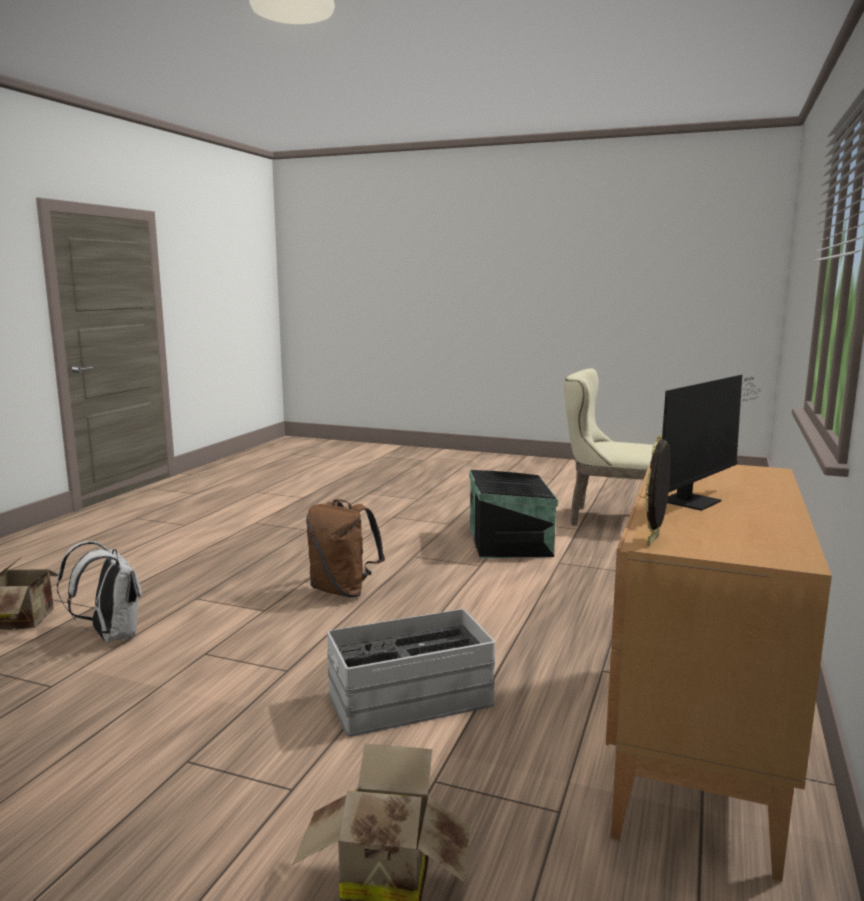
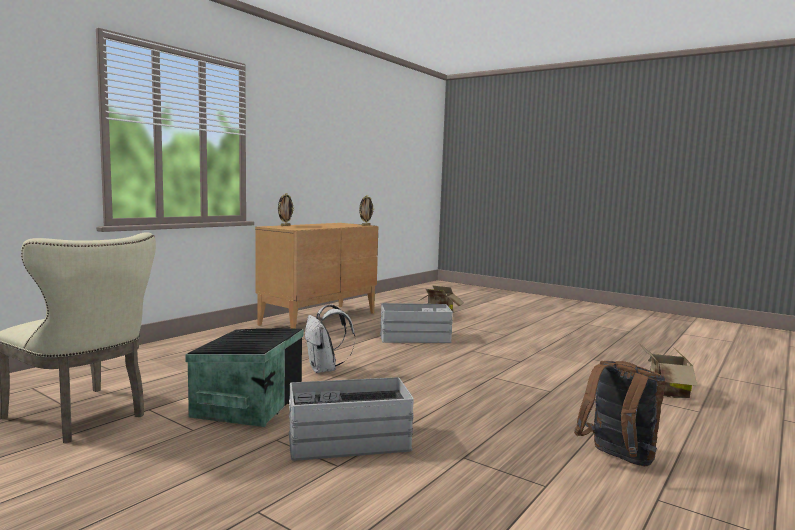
camera: 165 degrees left, 5 degrees down
white backpack [57,541,141,642] -> white backpack moved to [305,304,355,373]
brown backpack [306,499,385,597] -> brown backpack moved to [574,361,665,466]
monitor [662,375,761,511] -> none
none -> picture frame [278,193,294,226]
none -> grey storage box [289,377,414,461]

